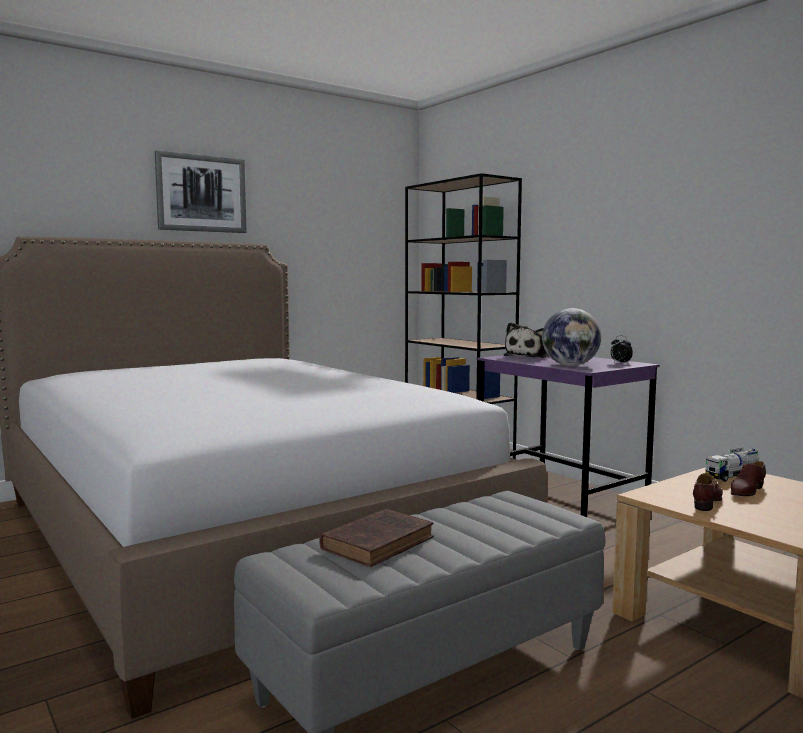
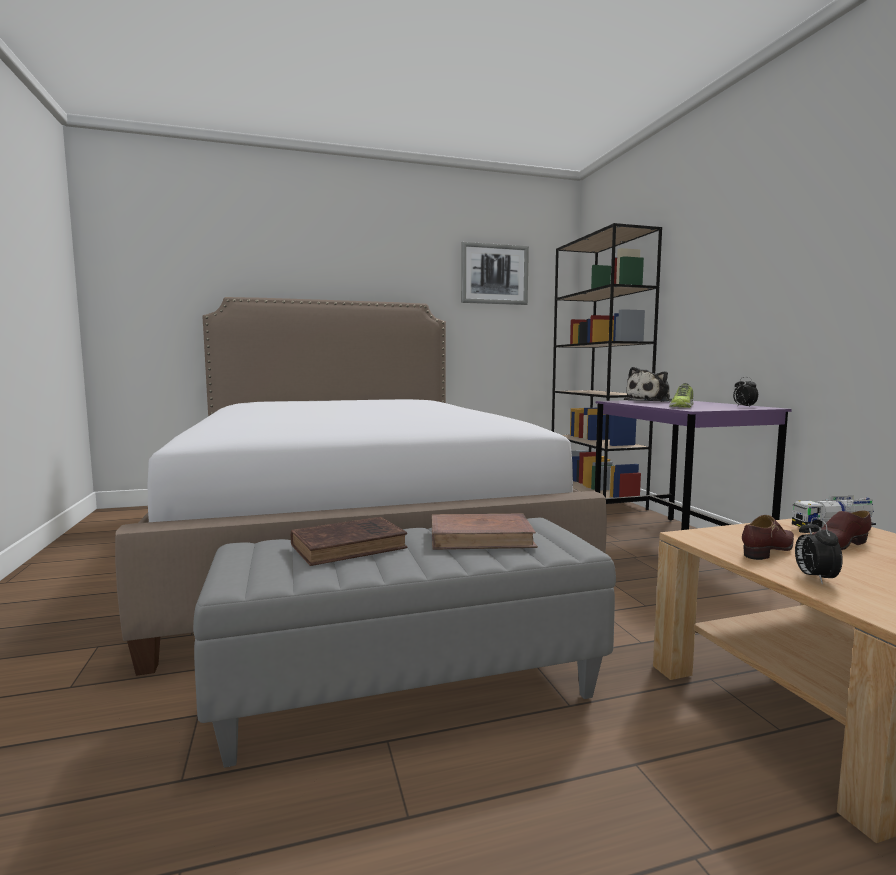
camera: 20 degrees right, 0 degrees up
picture [155,150,247,233] -> picture moved to [461,242,529,305]
globe [542,308,601,366] -> shoe [669,383,694,408]
none -> brown book [432,513,538,550]
none -> alarm clock [795,517,843,584]

